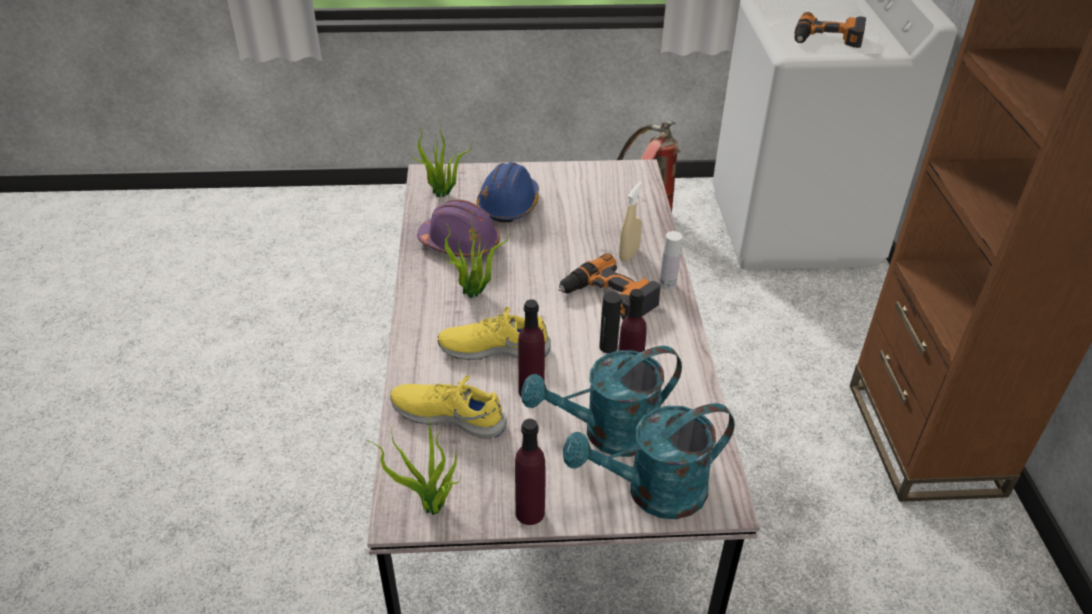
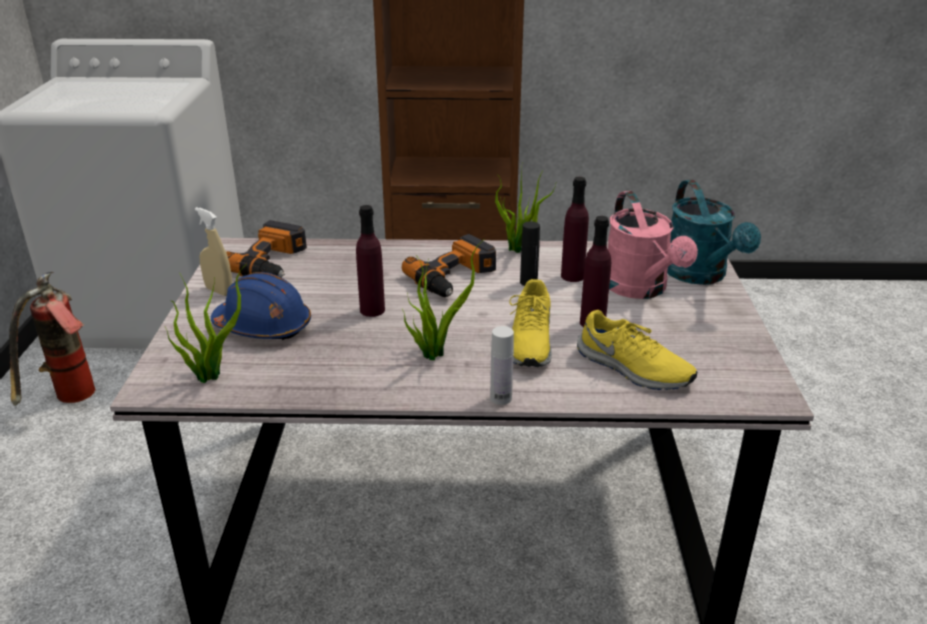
camera: 85 degrees left, 10 degrees down
potted plant [367,413,461,515] -> potted plant moved to [495,168,556,253]
yellow shoe [390,375,507,439] -> yellow shoe turned 75 degrees counterclockwise [577,310,697,390]
purple hard hat [417,200,500,257] -> none
purple bottle [515,419,546,525] -> purple bottle moved to [356,205,385,317]
turquoise watering can [521,346,682,457] -> pink watering can [608,191,698,299]
beige spray bottle [619,182,642,262] -> beige spray bottle moved to [195,207,233,296]
white bottle [660,231,682,290] -> white bottle moved to [490,326,514,405]
power drill [794,12,866,48] -> power drill moved to [226,220,307,278]

